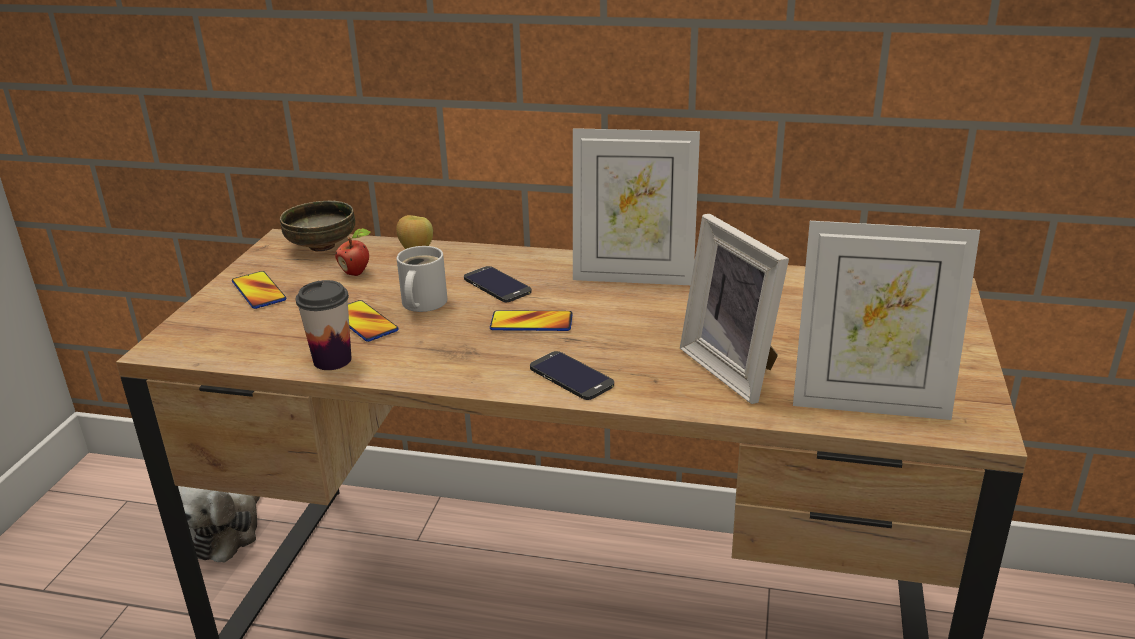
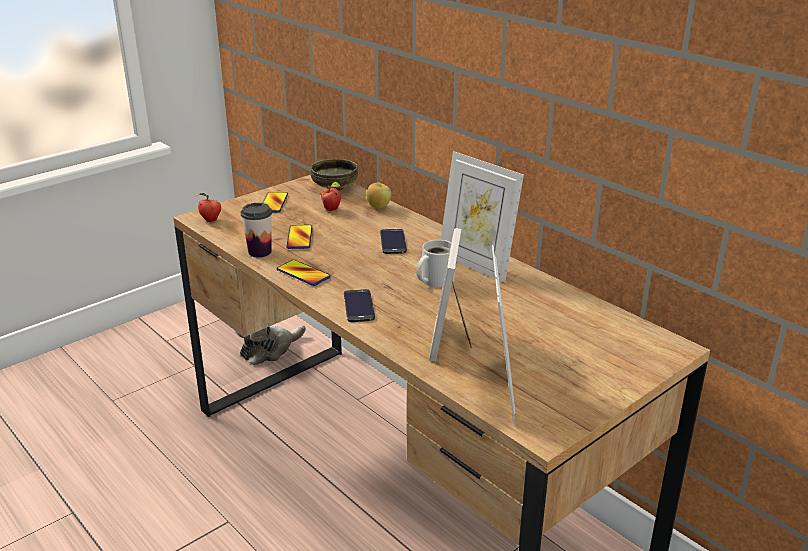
camera: 35 degrees right, 0 degrees up
white mug [397,246,447,312] -> white mug moved to [416,240,455,287]
phone [490,310,573,331] -> phone moved to [277,260,331,286]
picture frame [793,221,980,420] -> picture frame turned 135 degrees counterclockwise [492,245,515,426]
none -> apple [196,193,221,222]

